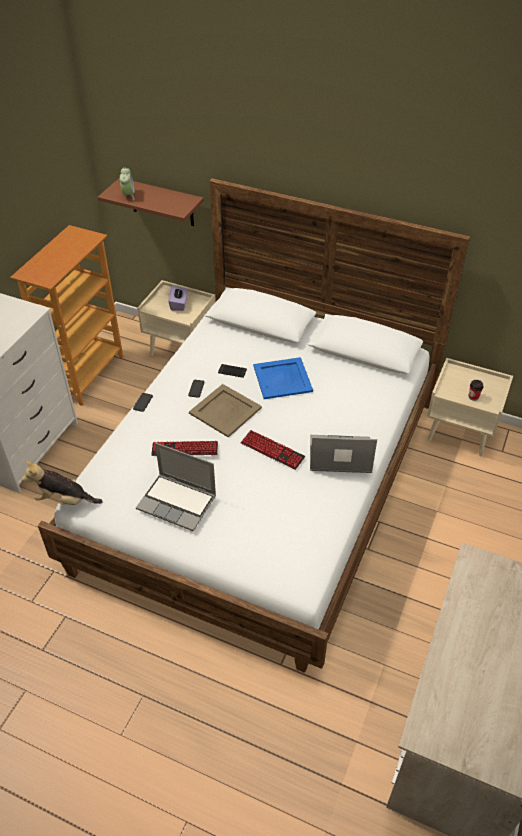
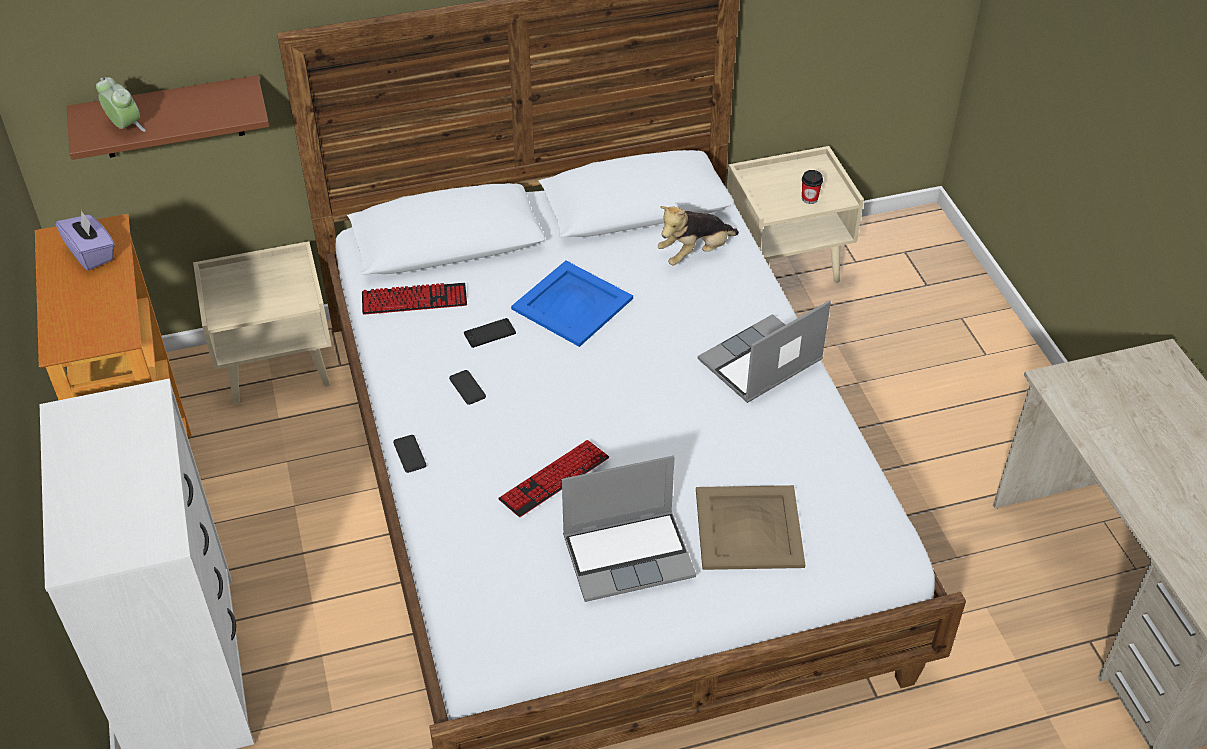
camera: 40 degrees left, 0 degrees up
plush toy [22,461,103,505] -> plush toy moved to [658,206,739,266]
purple tissue box [169,285,187,311] -> purple tissue box moved to [55,210,115,271]
beige tray [189,384,262,437] -> beige tray moved to [696,485,805,570]
keyboard [240,430,305,470] -> keyboard moved to [362,283,467,315]

